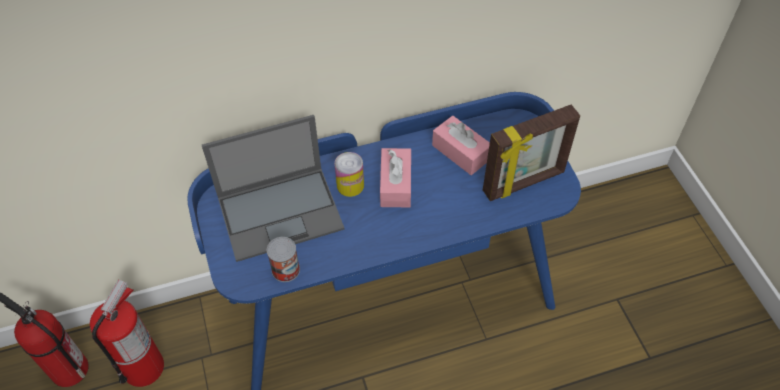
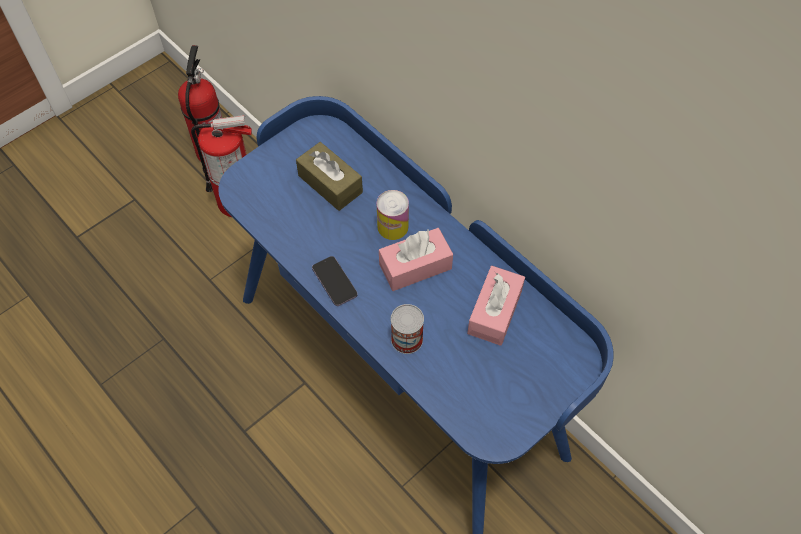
camera: 65 degrees right, 5 degrees up
laptop [202,115,345,262] -> brown tissue box [296,142,363,211]
can [267,237,300,282] -> can moved to [391,304,424,354]
picture frame [483,105,580,201] -> none
none -> phone [312,256,358,306]

